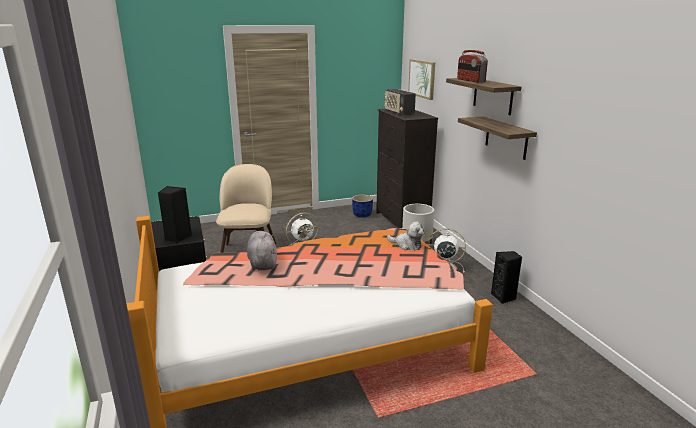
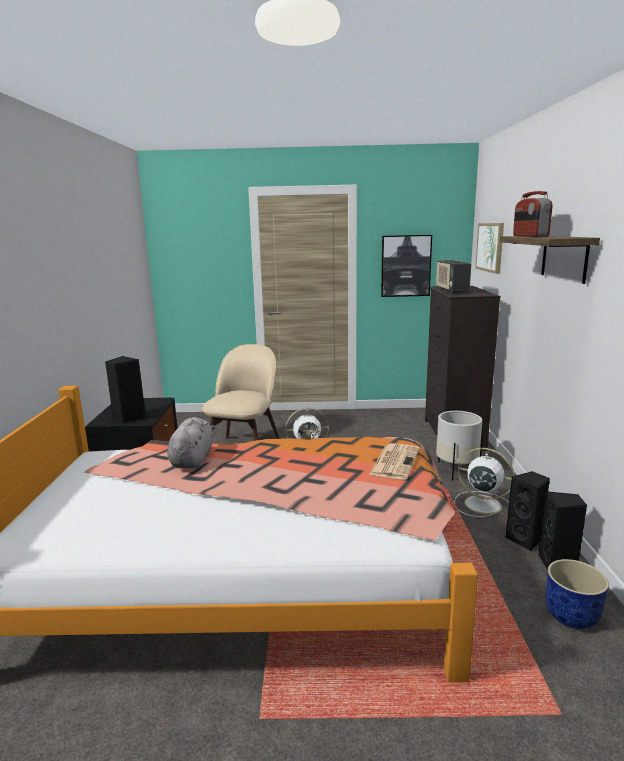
camera: 20 degrees right, 5 degrees down
blue planter [352,195,373,218] -> blue planter moved to [546,559,609,629]
plush toy [387,221,424,251] -> newspaper [369,443,419,480]
shelf [458,116,537,160] -> none
none -> picture [381,235,432,297]
none -> black speaker [505,471,550,551]

